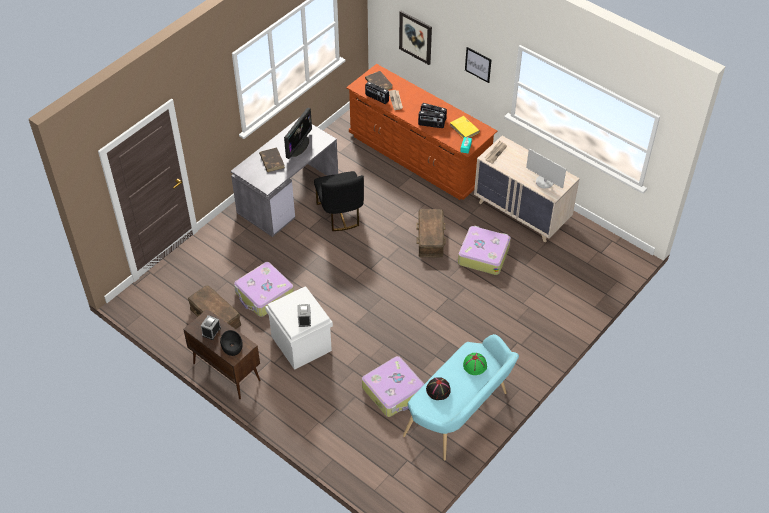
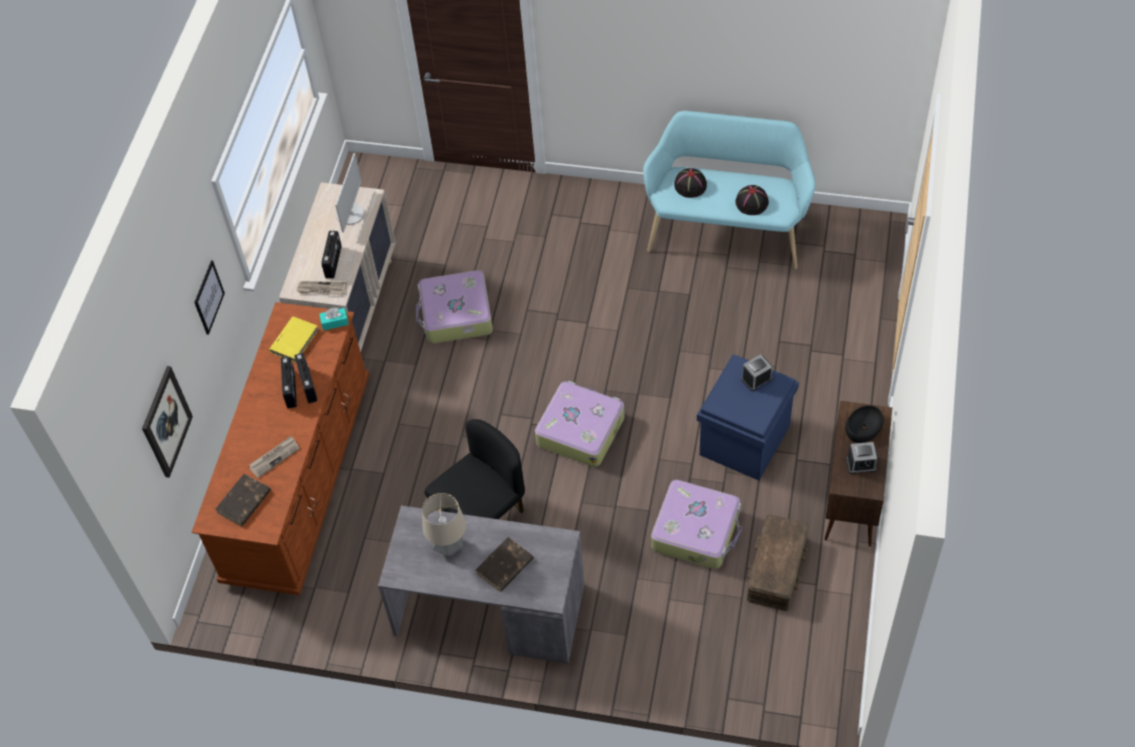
camera: 115 degrees left, 5 degrees up
white storage box [265,286,333,370] -> blue storage box [697,354,799,481]
monitor [284,108,312,159] -> table lamp [422,493,466,556]
suitcase [362,356,424,417] -> suitcase moved to [535,381,625,467]
radio [365,81,389,104] -> radio moved to [321,231,341,278]
brown storage box [416,209,446,258] -> none
green hat [463,353,487,375] -> black hat [674,168,707,198]

